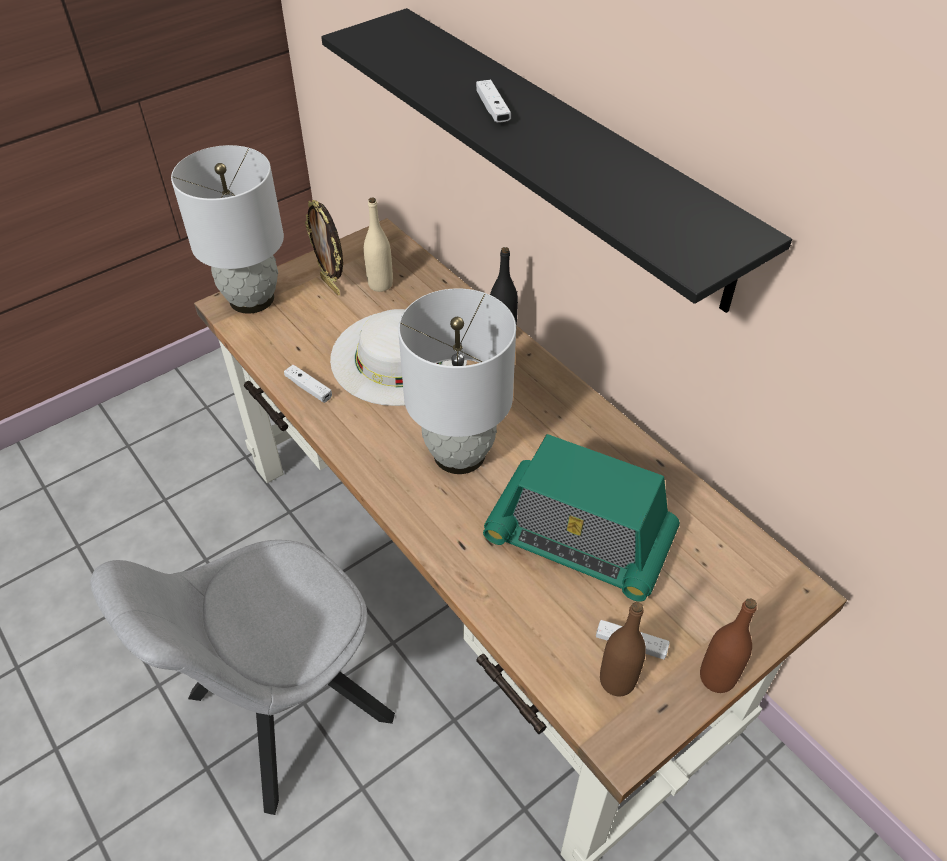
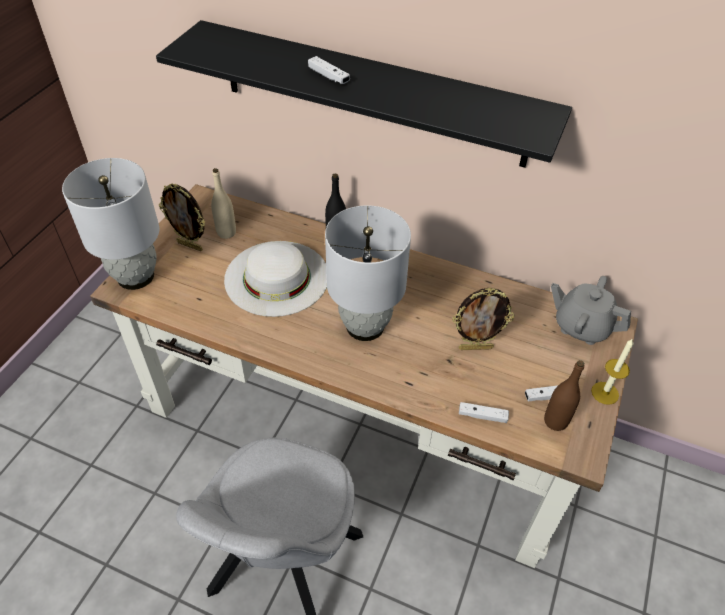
camera: 30 degrees left, 0 degrees up
white game controller [284,365,332,403] -> white game controller moved to [459,402,509,423]
radio [483,434,680,602] -> picture frame [453,288,515,350]
brown bottle [700,599,757,693] -> candle [591,338,634,405]
none -> grey teapot [551,276,631,345]

